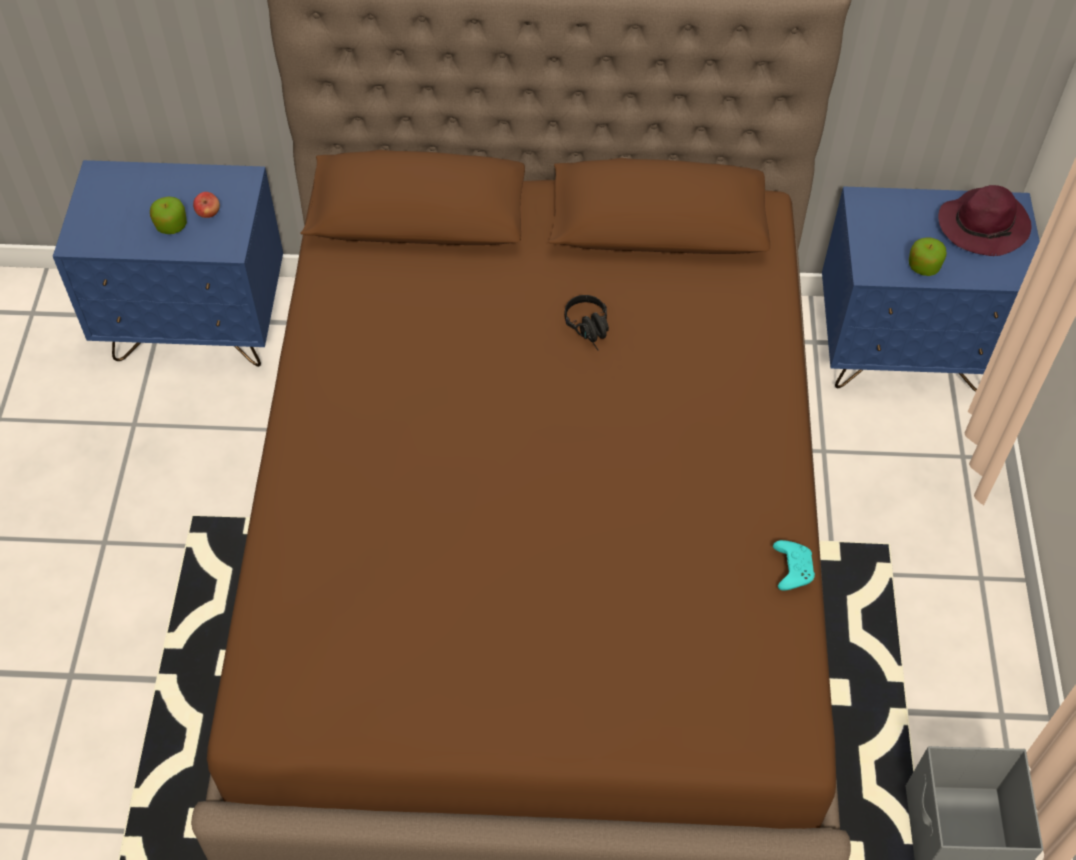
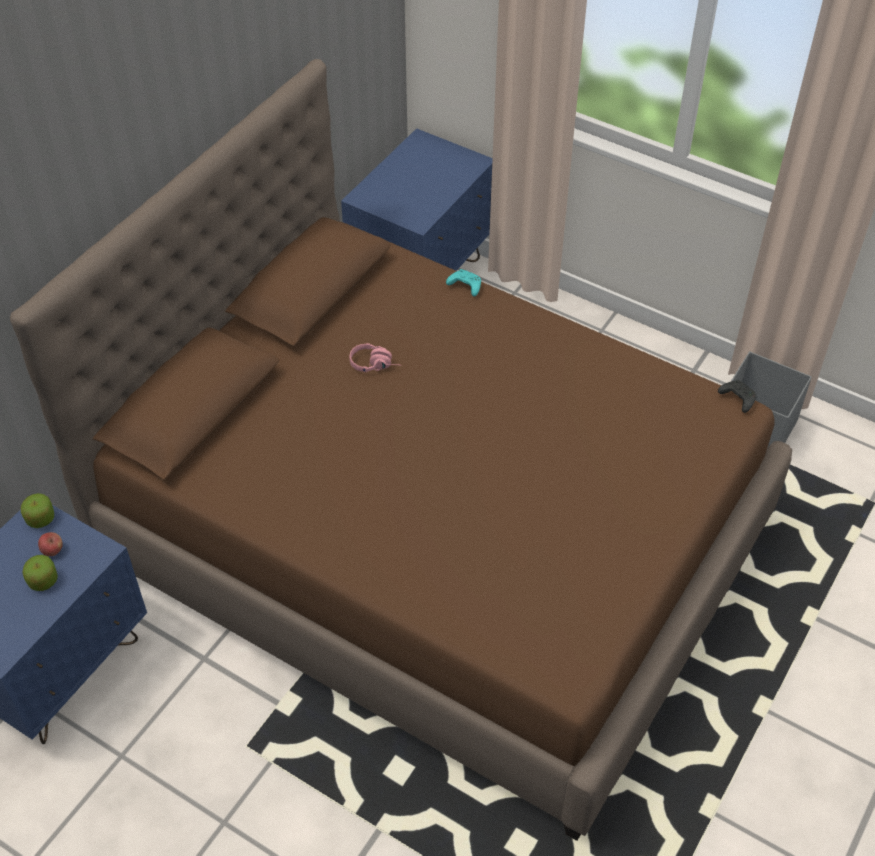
camera: 60 degrees left, 5 degrees down
black headphones [564,295,609,350] -> pink headphones [350,343,398,372]
turquoise game controller [773,540,815,591] -> turquoise game controller moved to [446,269,481,297]
apple [909,238,947,276] -> apple moved to [21,493,54,528]
purple hat [938,185,1031,256] -> none
none -> black game controller [718,380,756,413]

